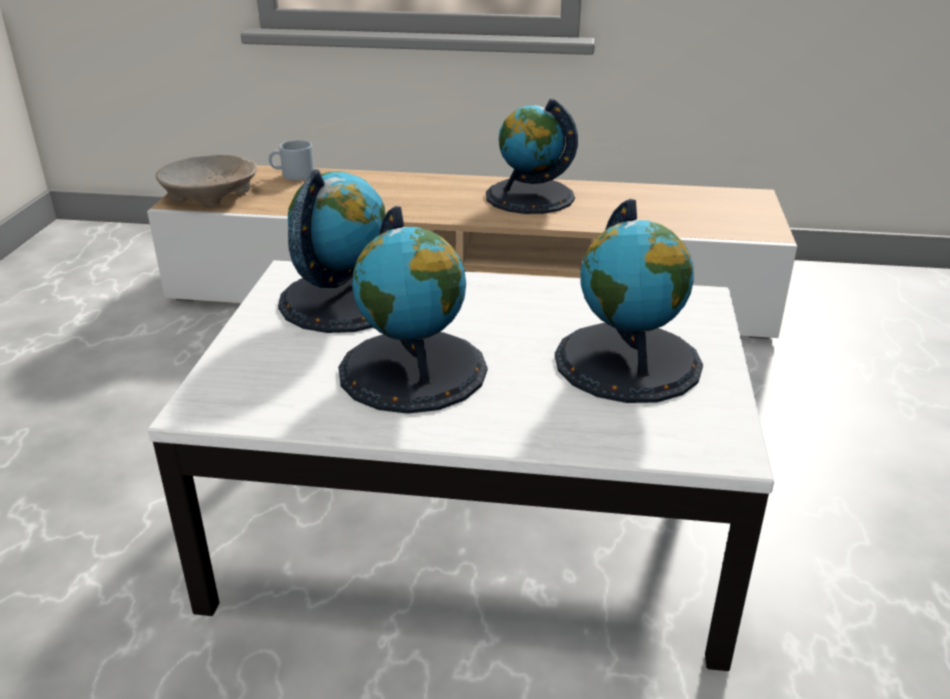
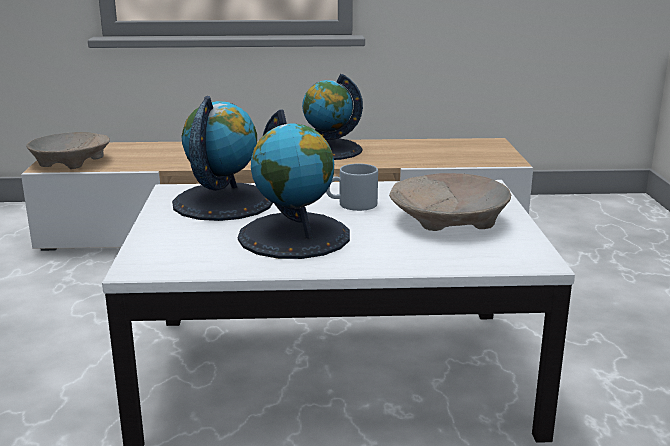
camera: 10 degrees left, 10 degrees down
grey mug [269,140,314,181] -> grey mug moved to [326,163,378,211]
globe [555,199,703,403] -> beige bowl [389,173,512,231]

